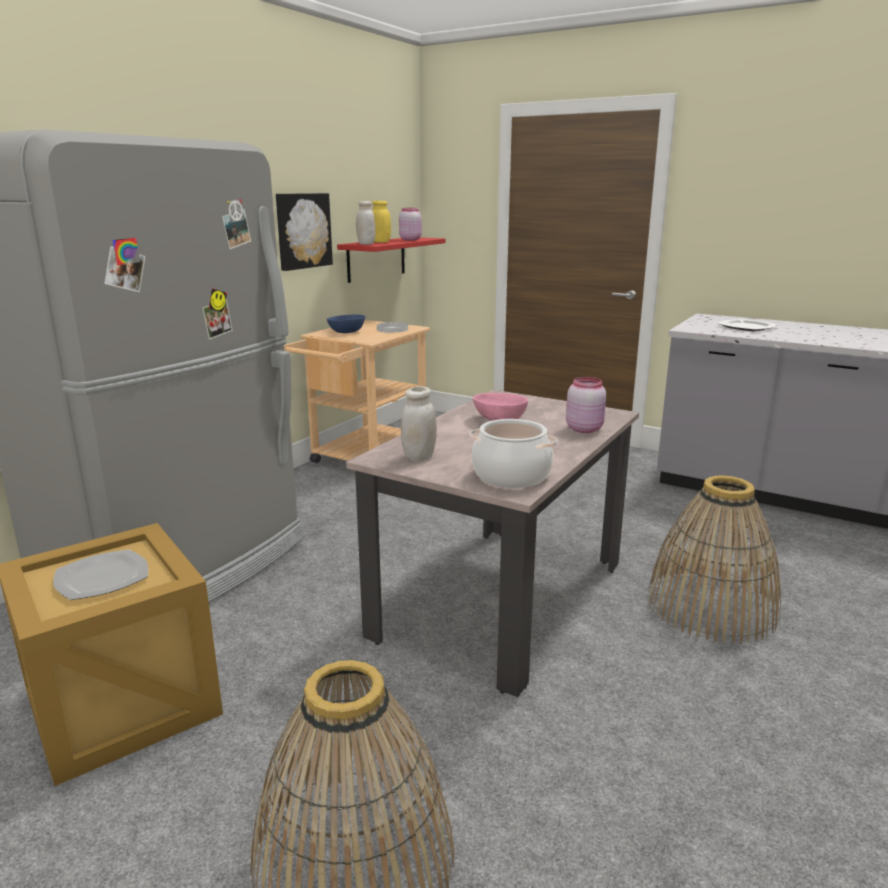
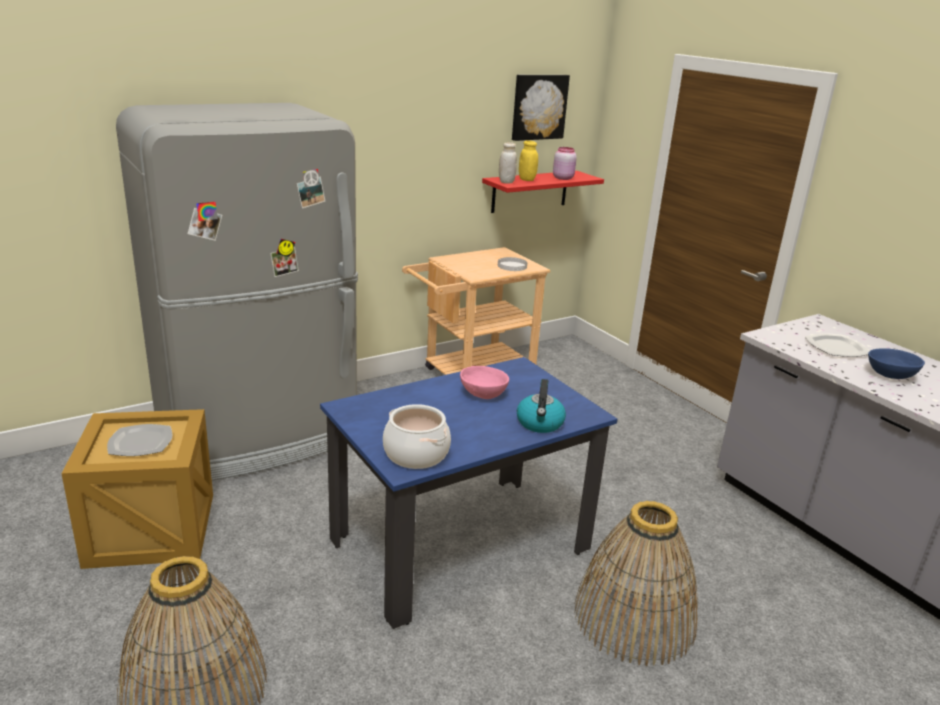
camera: 25 degrees right, 5 degrees up
picture [276,193,333,271] -> picture moved to [512,75,570,141]
blue bowl [327,315,365,333] -> blue bowl moved to [868,348,925,379]
beige dining table [346,390,639,697] -> blue dining table [320,357,617,629]
white jar [401,386,437,462] -> none
pink jar [566,377,606,433] -> kettle [517,379,566,433]

